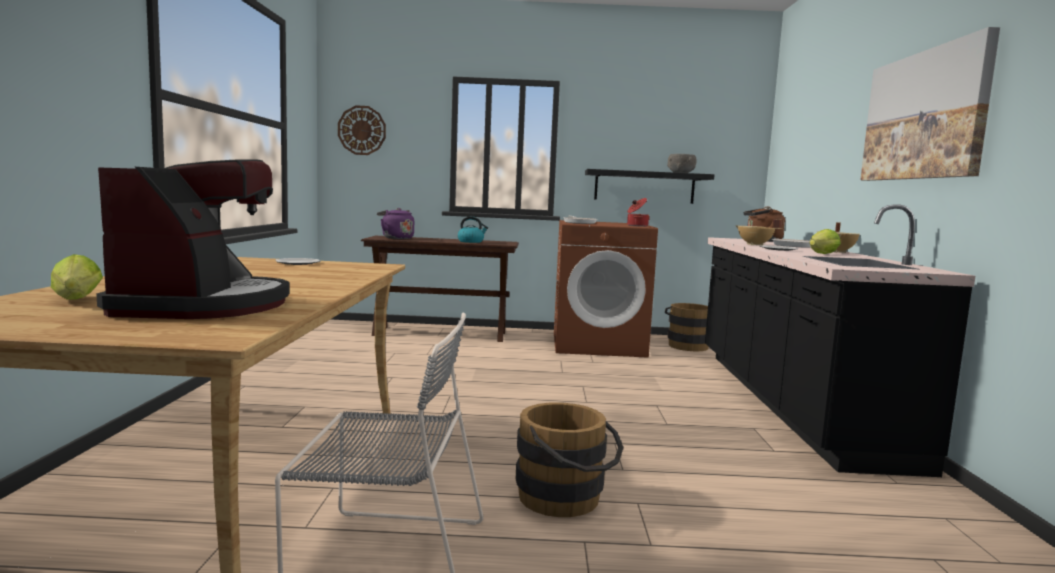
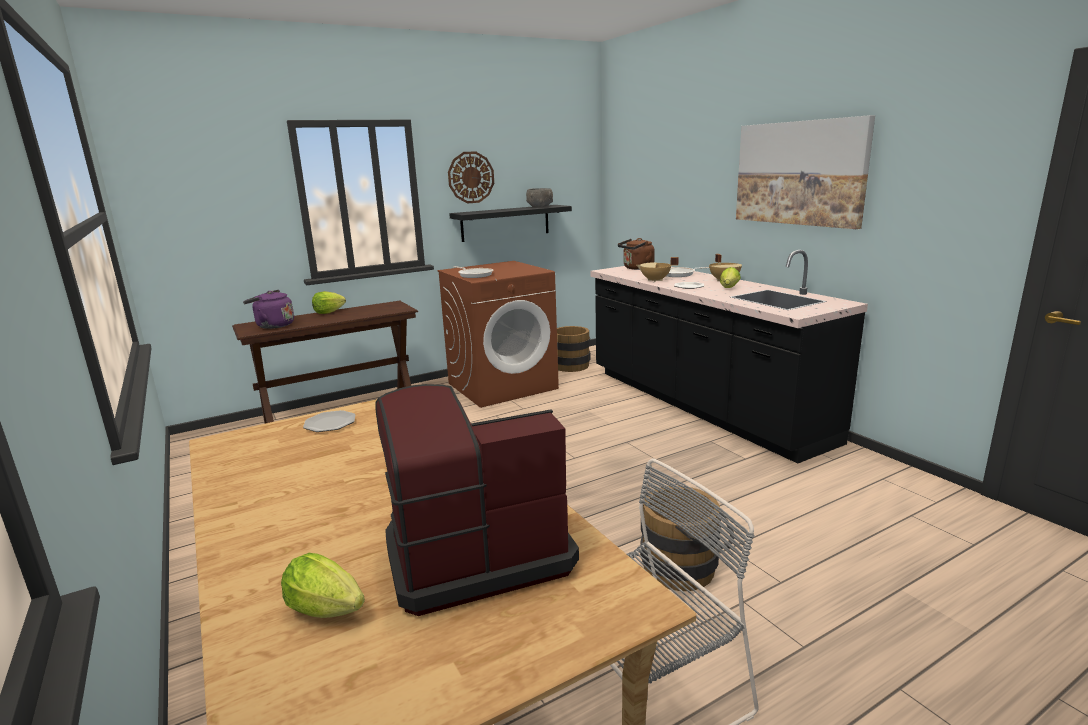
camera: 30 degrees left, 10 degrees up
coffee machine [96,159,290,319] -> coffee machine turned 75 degrees counterclockwise [375,384,579,616]
wall clock [338,105,386,155] -> wall clock moved to [448,151,494,203]
kettle [458,216,488,243] -> none
cooking pot [627,198,650,227] -> none
none -> lettuce [312,291,346,314]

